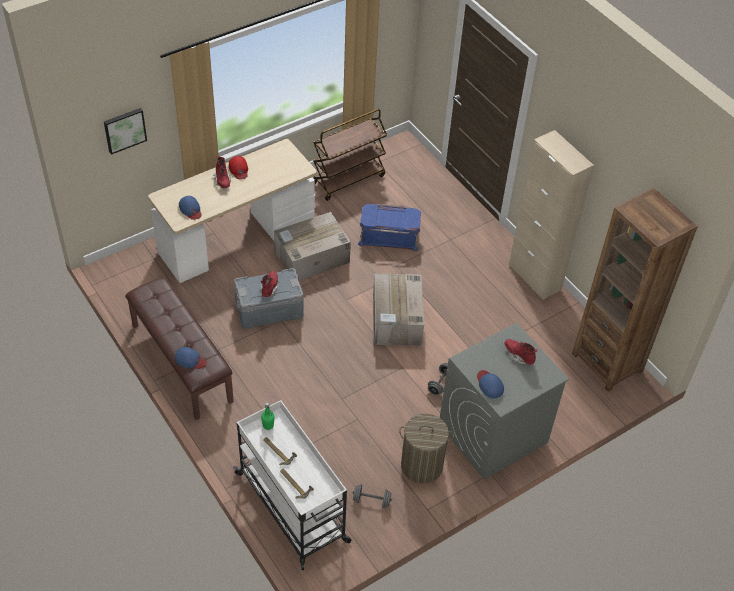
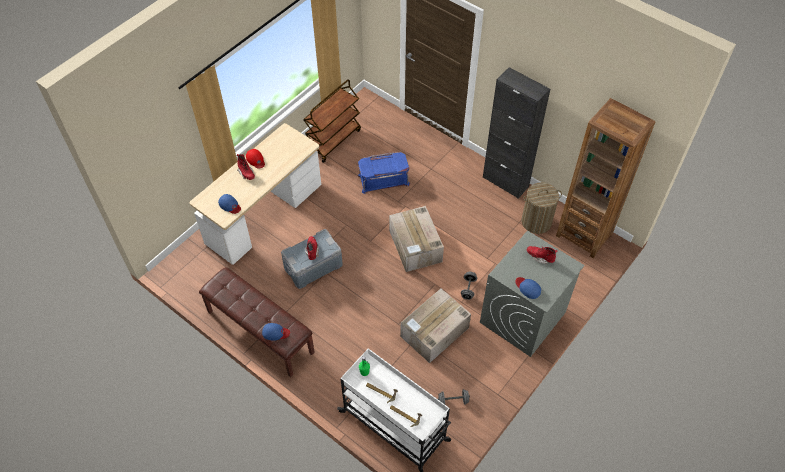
camera: 15 degrees left, 5 degrees up
picture [104,108,147,155] -> none
cardboard box [274,212,351,280] -> cardboard box moved to [400,289,471,363]
laundry basket [399,414,454,484] -> laundry basket moved to [521,182,562,234]
beige cabinet [509,130,594,300] -> black cabinet [483,67,550,198]

